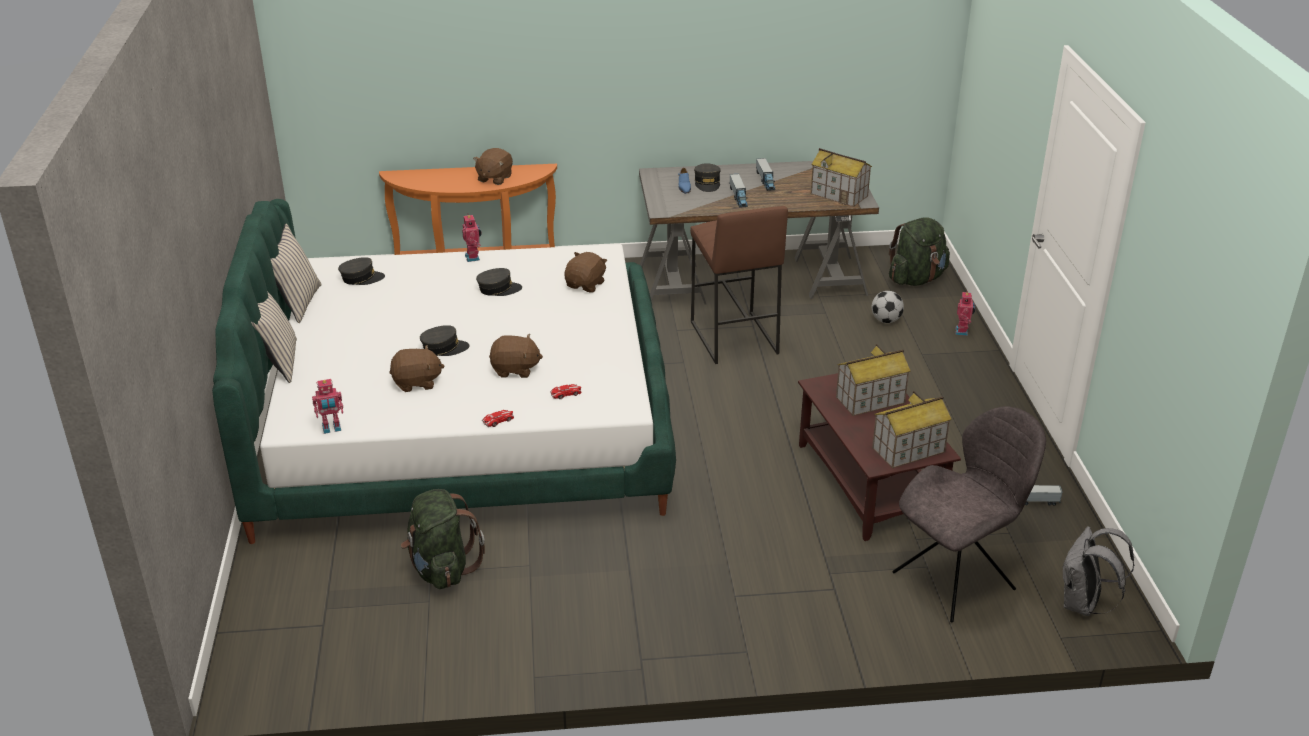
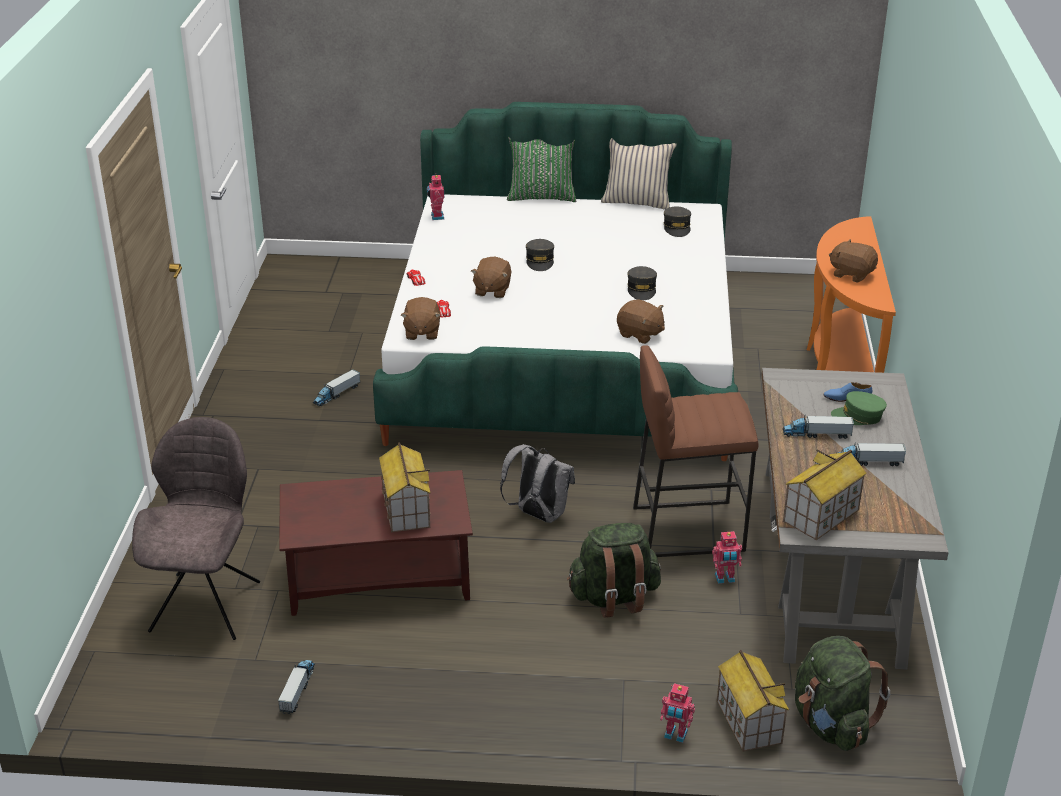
camera: 100 degrees right, 0 degrees up
beige pillow [251,291,297,383] -> green pillow [507,136,576,202]
brown plush toy [389,345,445,392] -> brown plush toy moved to [401,297,440,340]
green backpack [401,489,485,589] -> green backpack moved to [567,523,661,618]
toy robot [462,215,482,262] -> toy robot moved to [712,531,742,584]
grey cap [694,163,721,192] -> green cap [831,391,887,425]
football [872,291,904,323] -> none
toy house [872,391,952,468] -> toy house moved to [717,650,789,752]
grey chair [892,406,1046,622] -> grey chair turned 150 degrees counterclockwise [132,417,260,640]
grey backpack [1062,526,1134,616] -> grey backpack moved to [500,444,575,523]
none -> toy truck [313,369,360,406]

